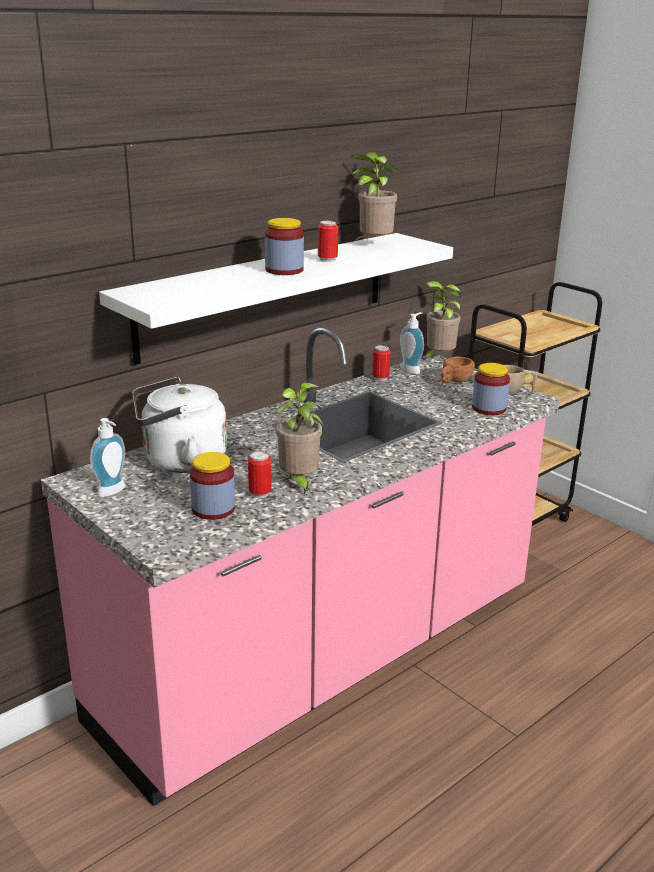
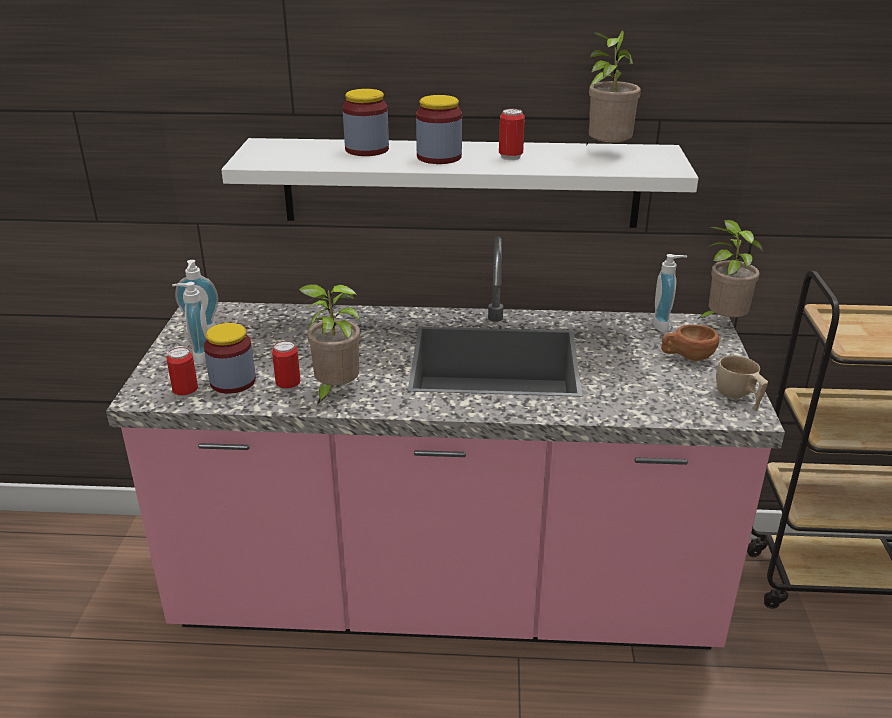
camera: 45 degrees right, 5 degrees up
white kettle [132,377,227,473] -> none
can [372,345,391,381] -> can moved to [166,347,198,398]
jar [472,363,510,415] -> jar moved to [343,89,389,156]
none -> soap dispenser [172,282,208,364]

